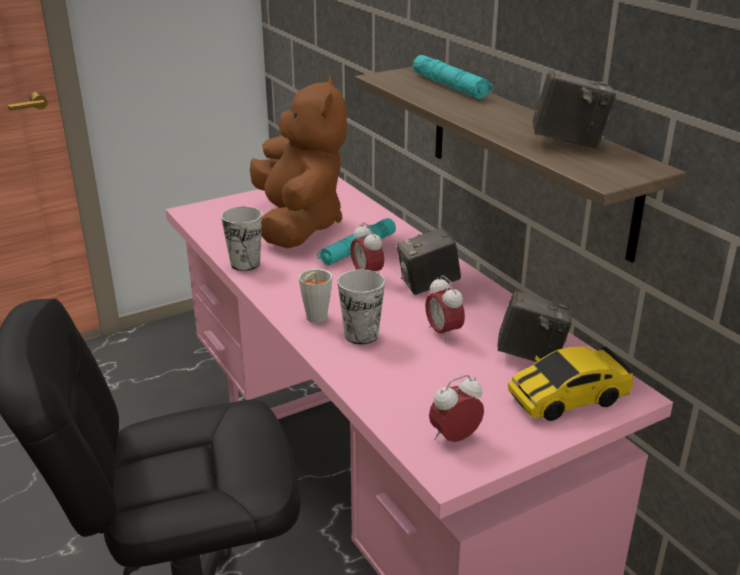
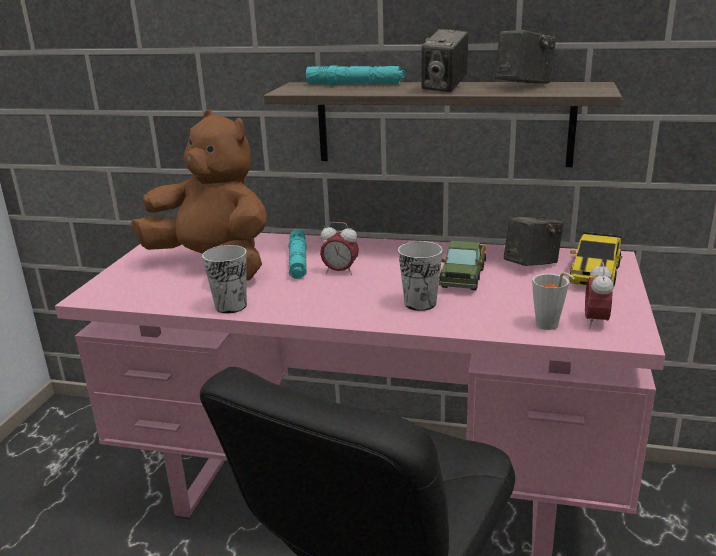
camera: 45 degrees left, 5 degrees down
grey cup [298,269,332,323] -> grey cup moved to [532,272,575,330]
camera [397,227,461,295] -> camera moved to [421,29,468,92]
alarm clock [425,275,465,342] -> toy truck [439,241,486,290]

